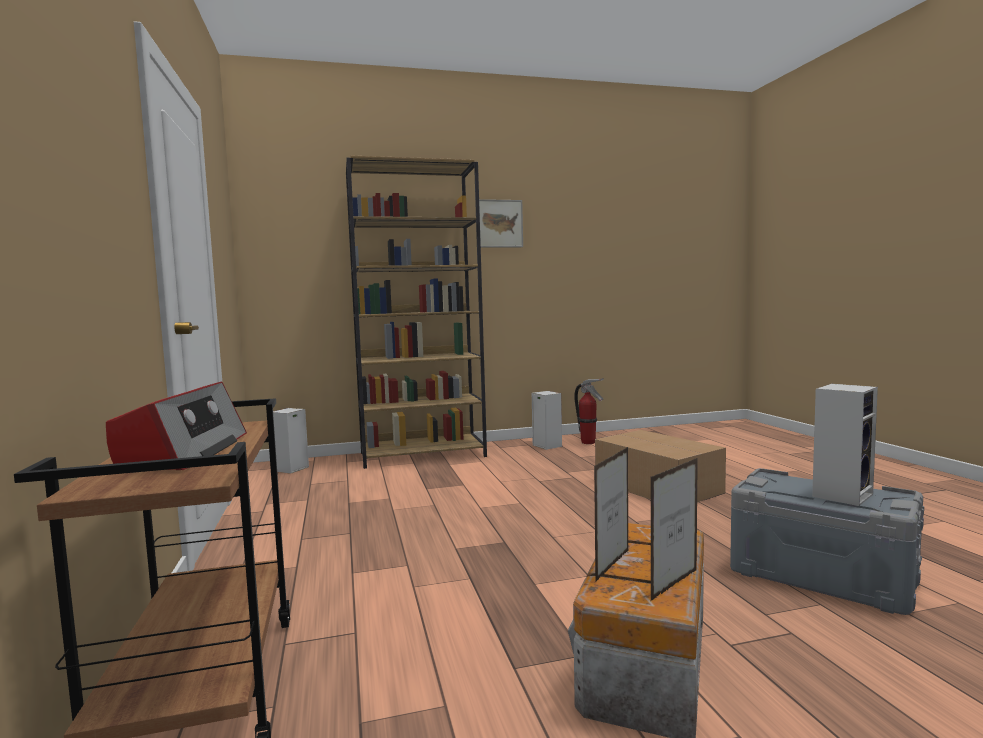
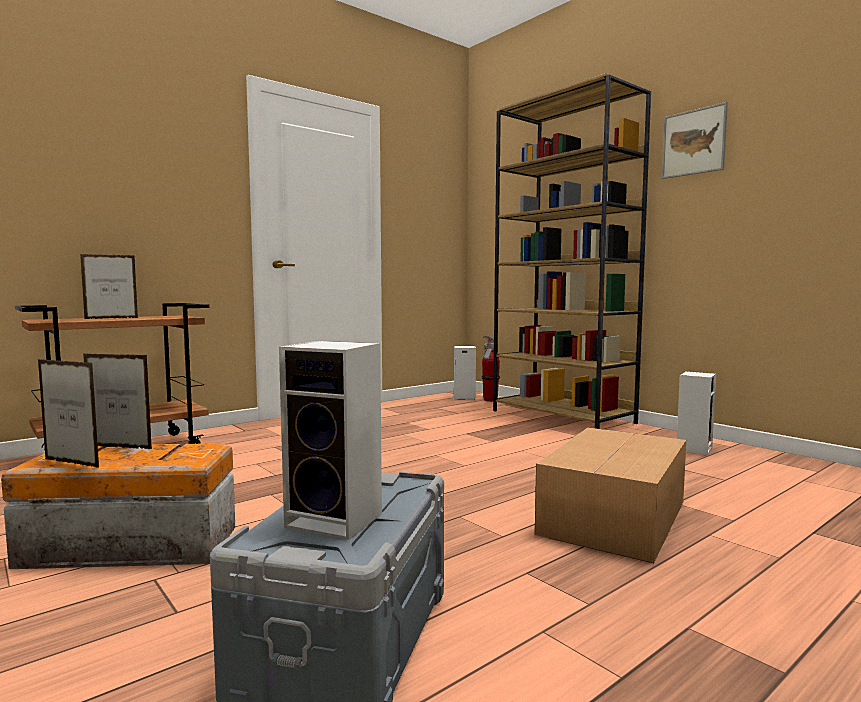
camera: 65 degrees right, 0 degrees up
radio [106,382,247,470] -> picture frame [80,254,138,319]
fire extinguisher [574,378,604,444] -> fire extinguisher moved to [482,336,500,402]

